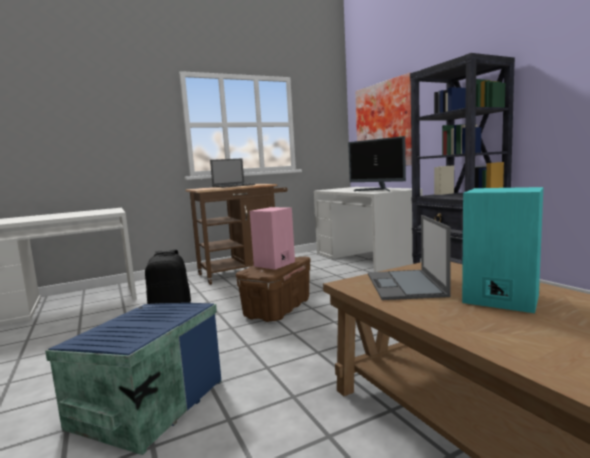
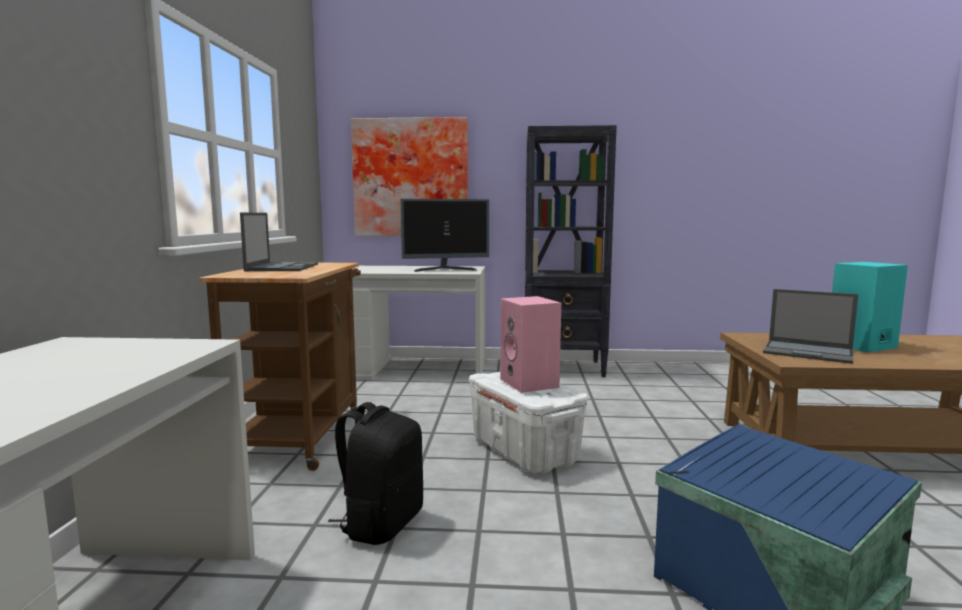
camera: 60 degrees left, 0 degrees up
brown storage box [236,256,311,322] -> white storage box [469,372,588,474]

